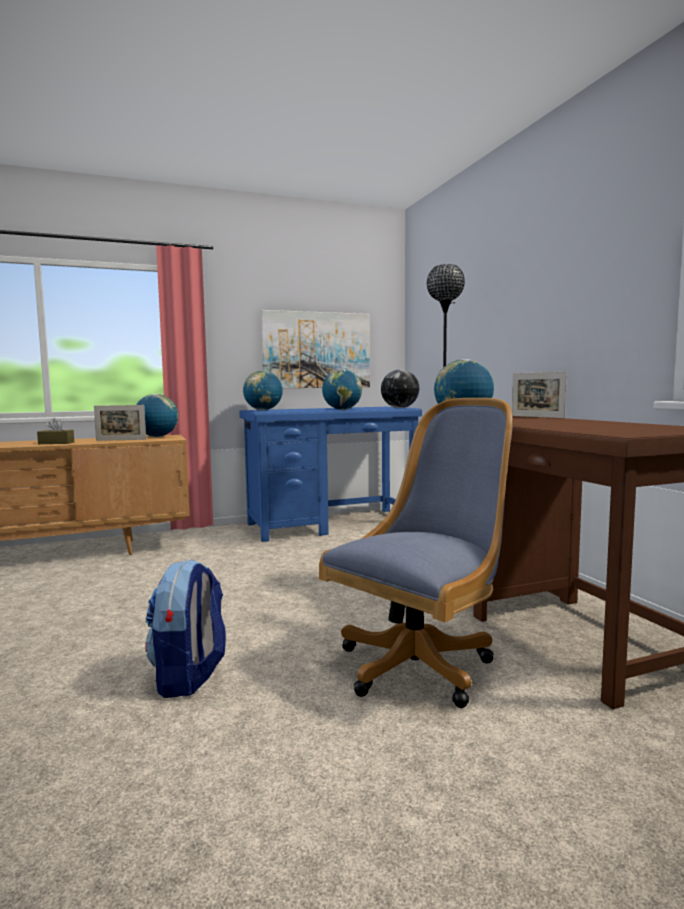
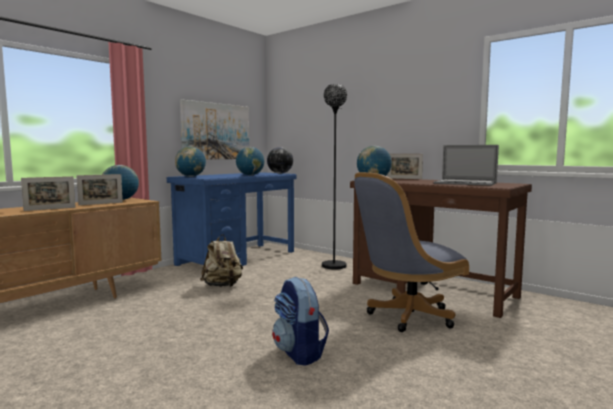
camera: 30 degrees left, 0 degrees up
brown tissue box [37,418,74,444] -> picture frame [21,176,76,211]
blue office chair [319,398,513,708] -> blue office chair turned 135 degrees counterclockwise [354,172,469,332]
none -> beige backpack [200,234,243,287]
none -> laptop [434,145,499,186]

